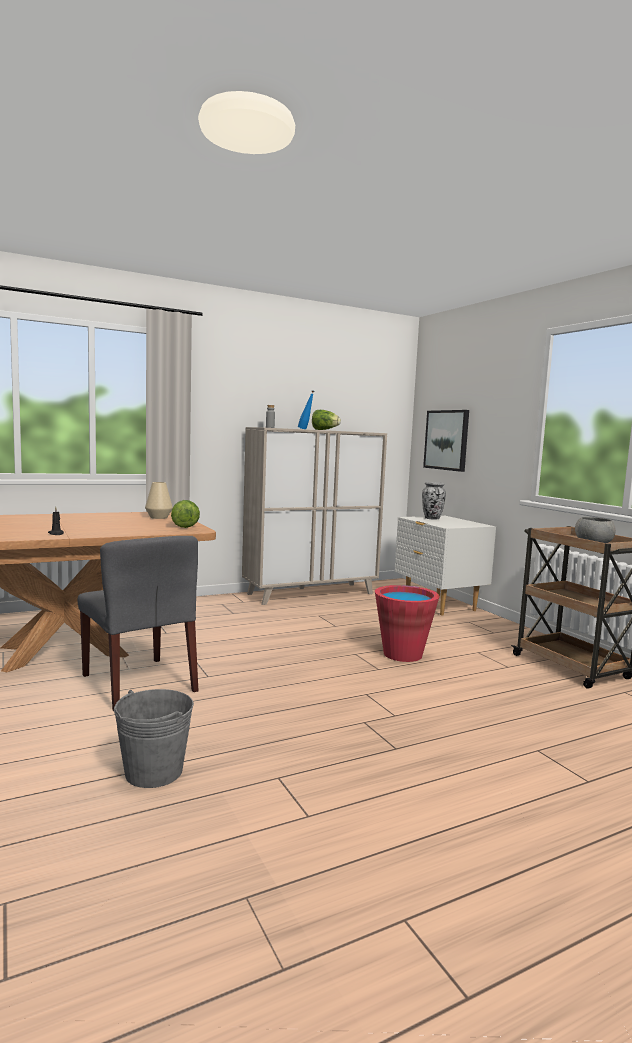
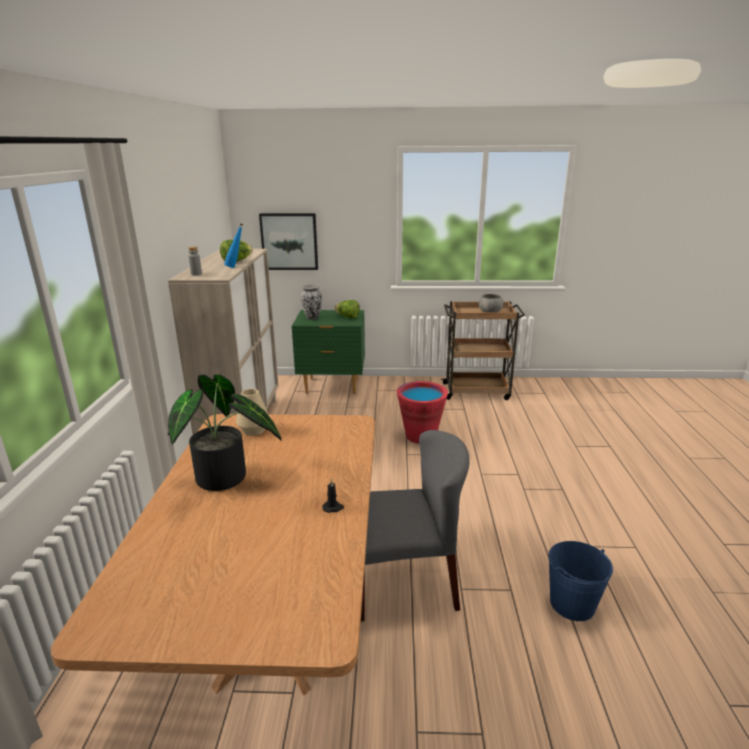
camera: 60 degrees left, 15 degrees up
grey bucket [114,689,194,788] -> blue bucket [548,541,613,621]
lettuce [171,500,200,528] -> lettuce moved to [334,300,360,318]
white nightstand [395,516,496,615] -> green nightstand [292,310,365,394]
none -> potted plant [168,374,282,491]

